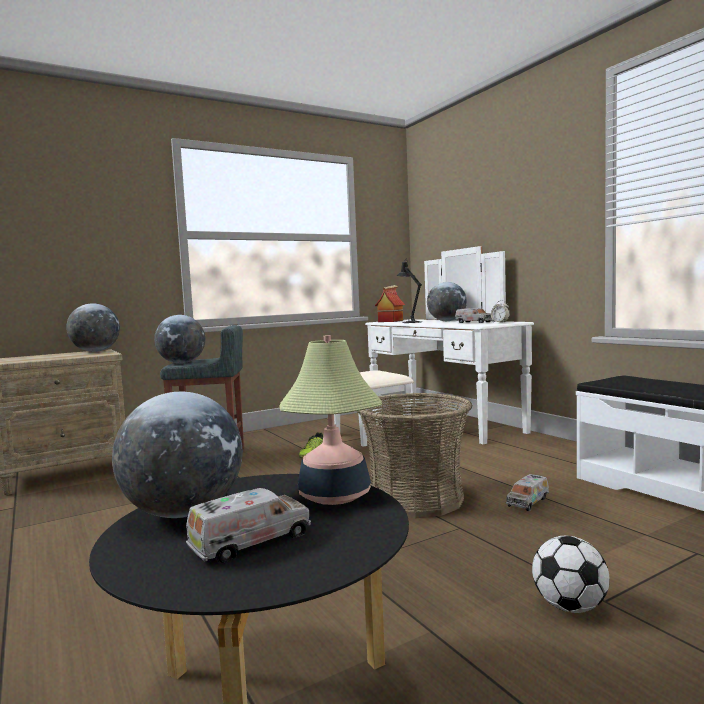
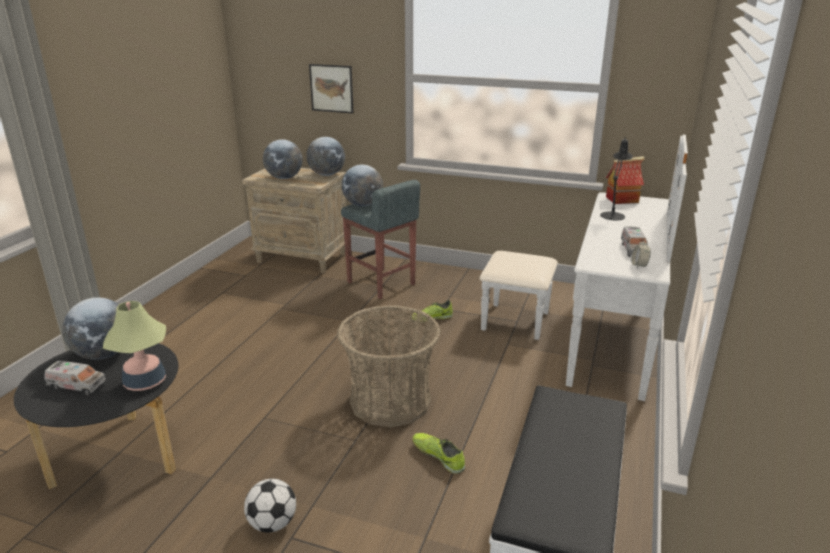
camera: 50 degrees right, 20 degrees up
globe [427,282,467,321] -> globe moved to [263,139,303,179]
toy truck [506,474,549,511] -> shoe [412,433,465,474]
none -> picture [309,64,354,113]

